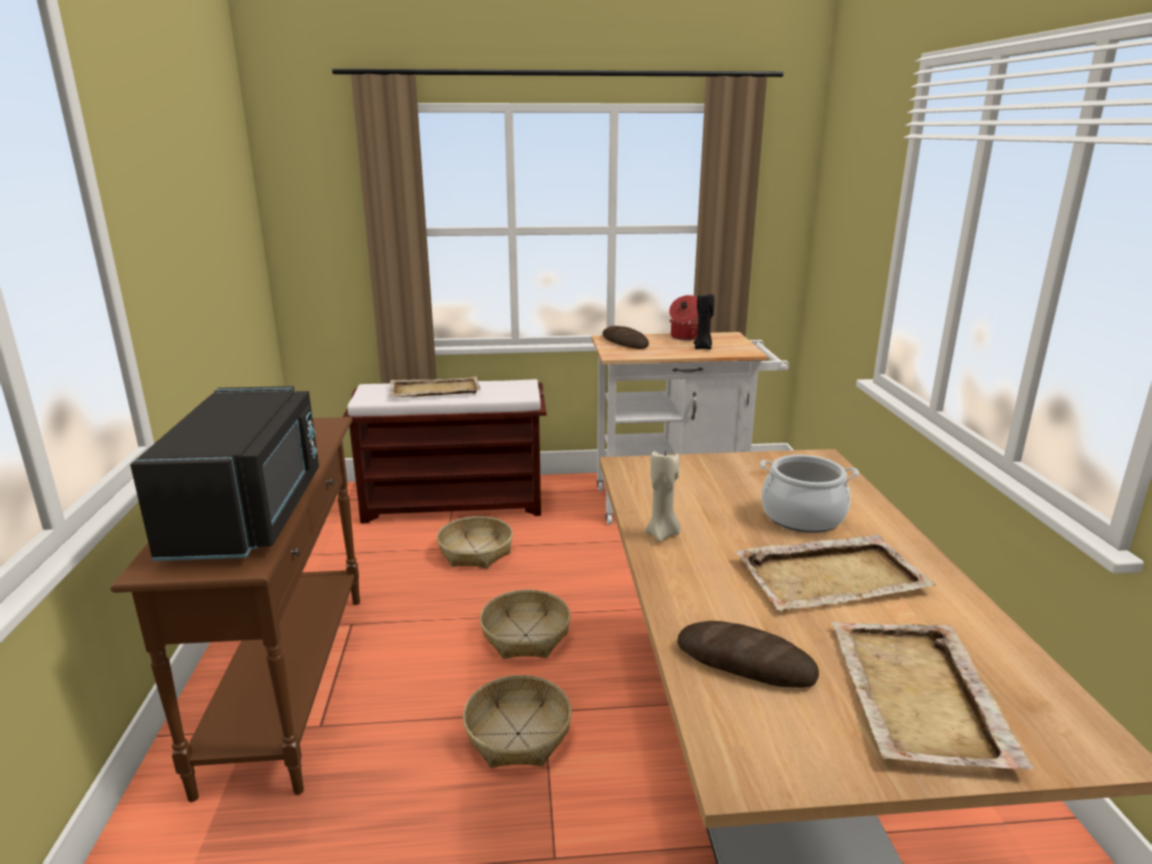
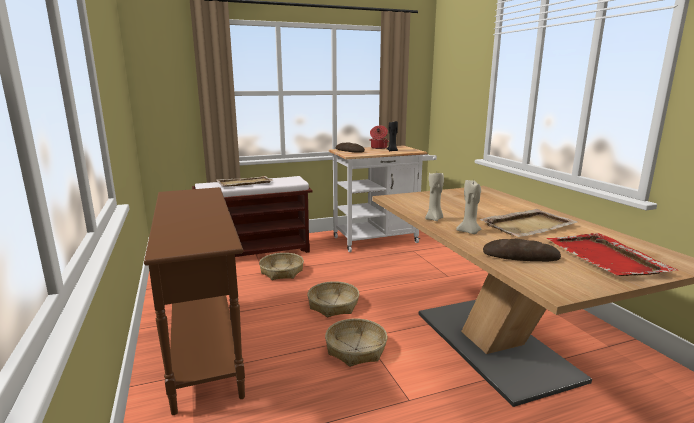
camera: 15 degrees left, 5 degrees down
black microwave [130,386,319,561] -> none
cooking pot [760,455,859,533] -> none
beige tray [831,622,1034,769] -> red tray [547,233,677,276]
none -> beige candle [456,180,481,234]

